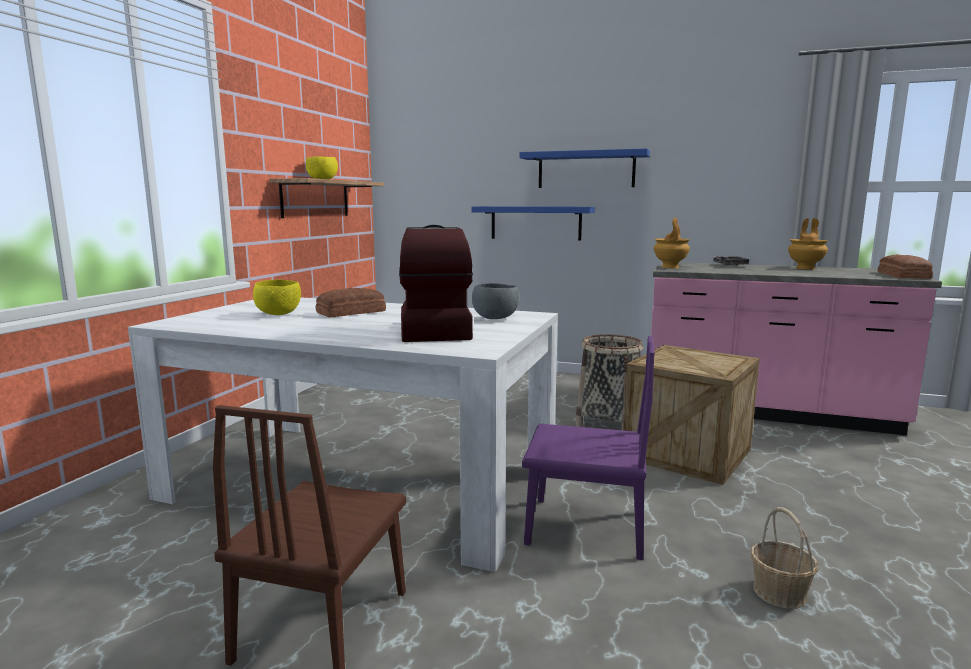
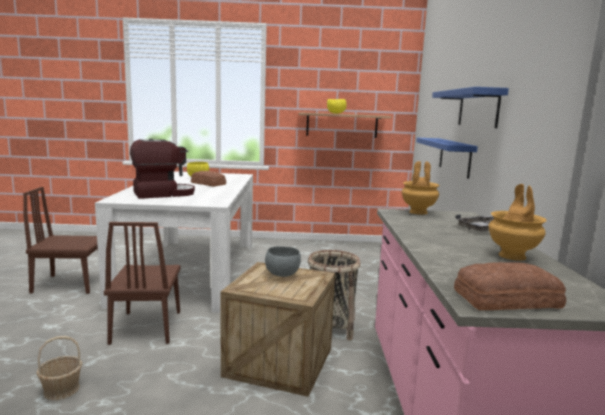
camera: 70 degrees right, 0 degrees up
grey bowl [472,283,519,319] -> grey bowl moved to [265,246,301,277]
purple chair [522,336,655,560] -> brown chair [104,222,181,345]

